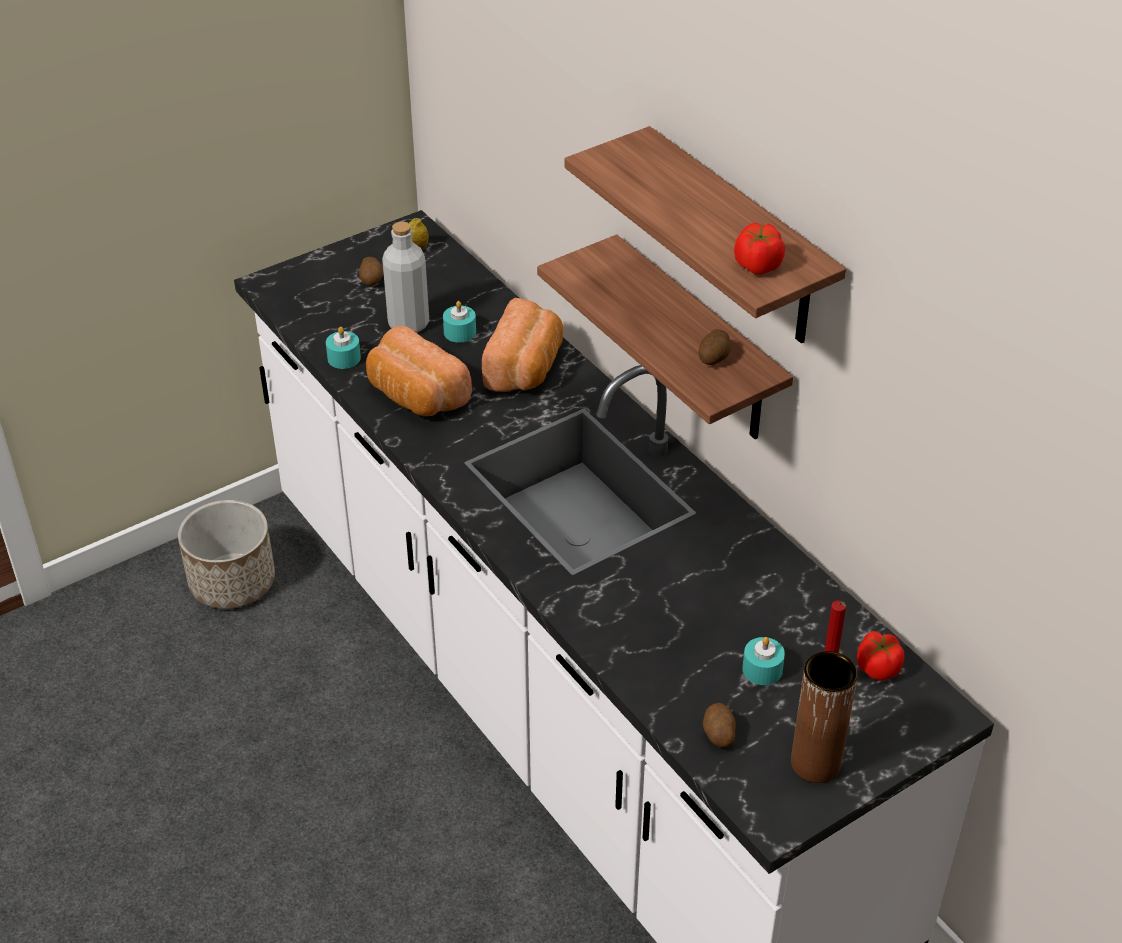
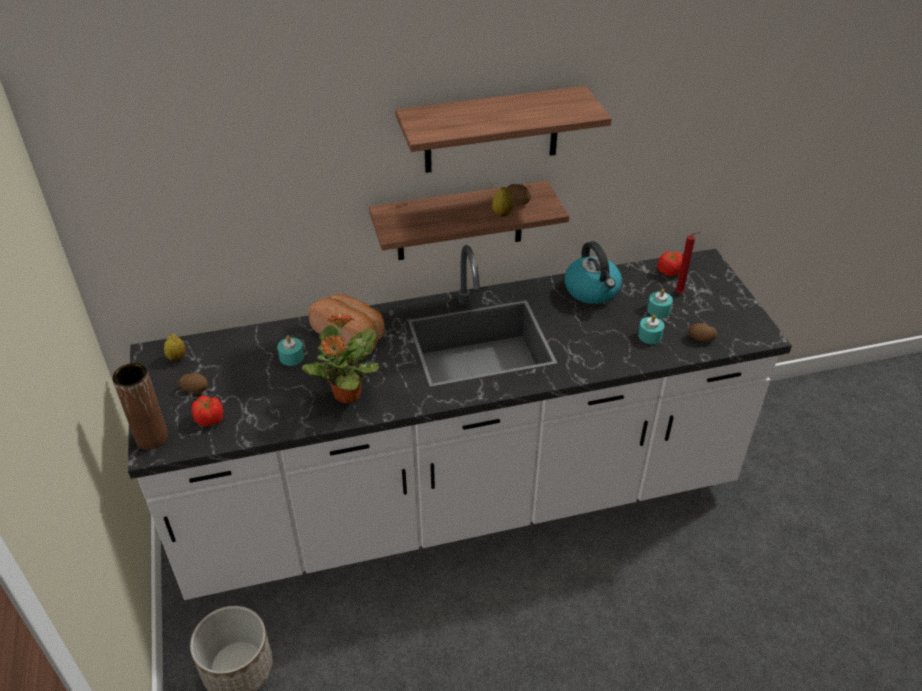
camera: 70 degrees left, 0 degrees up
turquoise candle [326,327,361,369] -> turquoise candle moved to [638,314,664,344]
bread [366,326,472,416] -> potted plant [302,313,380,403]
grey bottle [382,221,429,333] -> none
tomato [734,223,785,274] -> tomato moved to [191,396,223,426]
brown vase [791,651,858,783] -> brown vase moved to [112,363,168,450]
none -> lemon [492,187,513,217]
none -> kettle [564,241,622,304]

